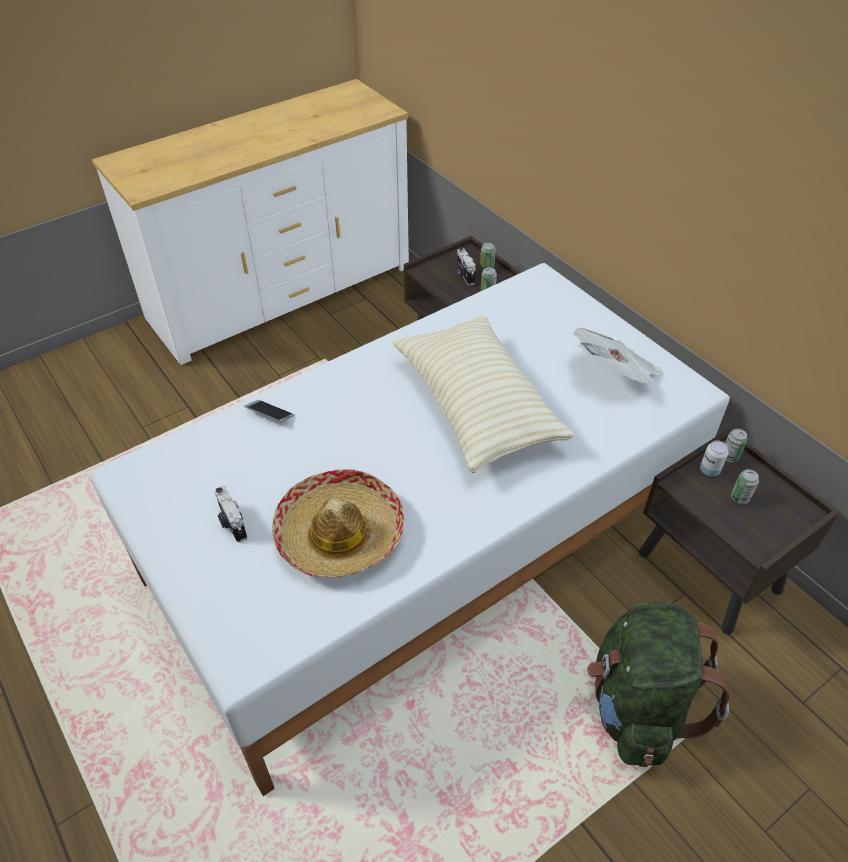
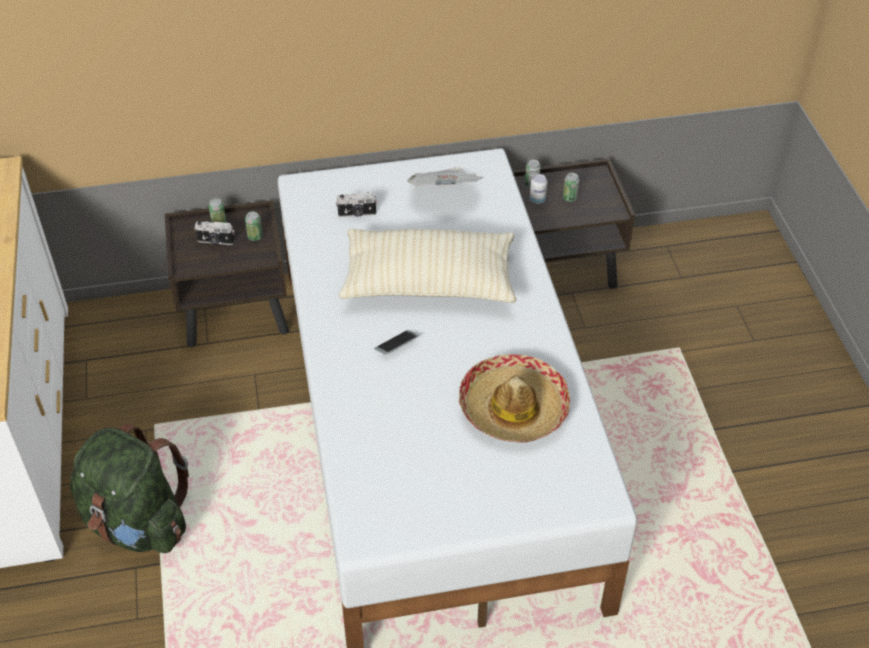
camera: 65 degrees left, 0 degrees up
camera [214,486,247,542] -> camera moved to [336,192,377,217]
phone [244,400,295,422] -> phone moved to [374,330,419,355]
green backpack [587,602,730,767] -> green backpack moved to [70,423,189,553]

